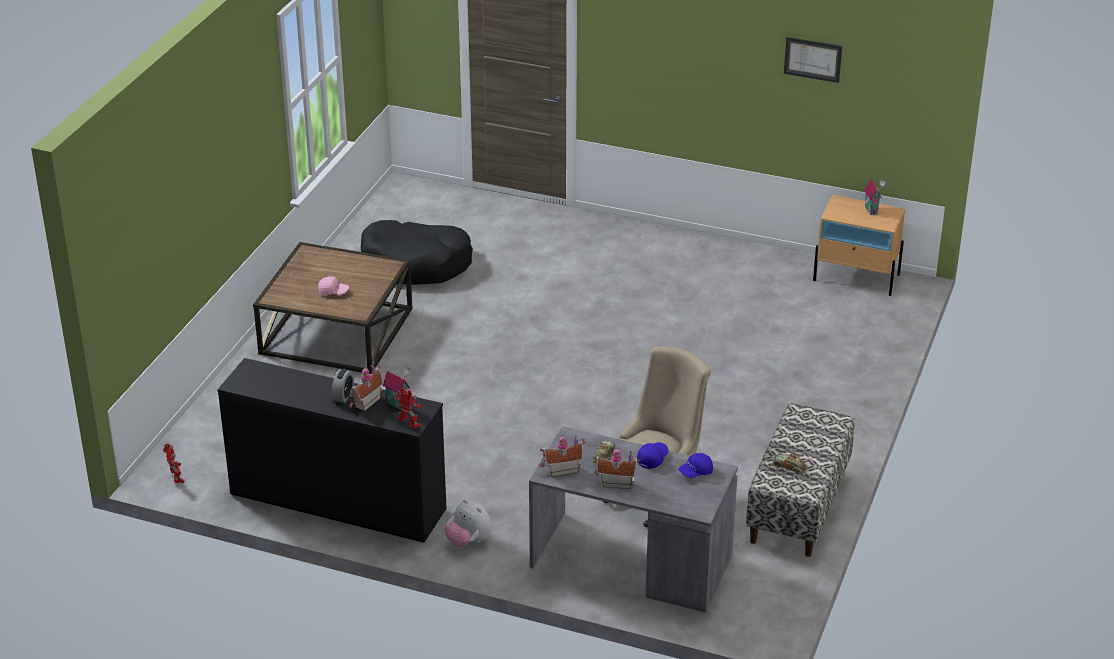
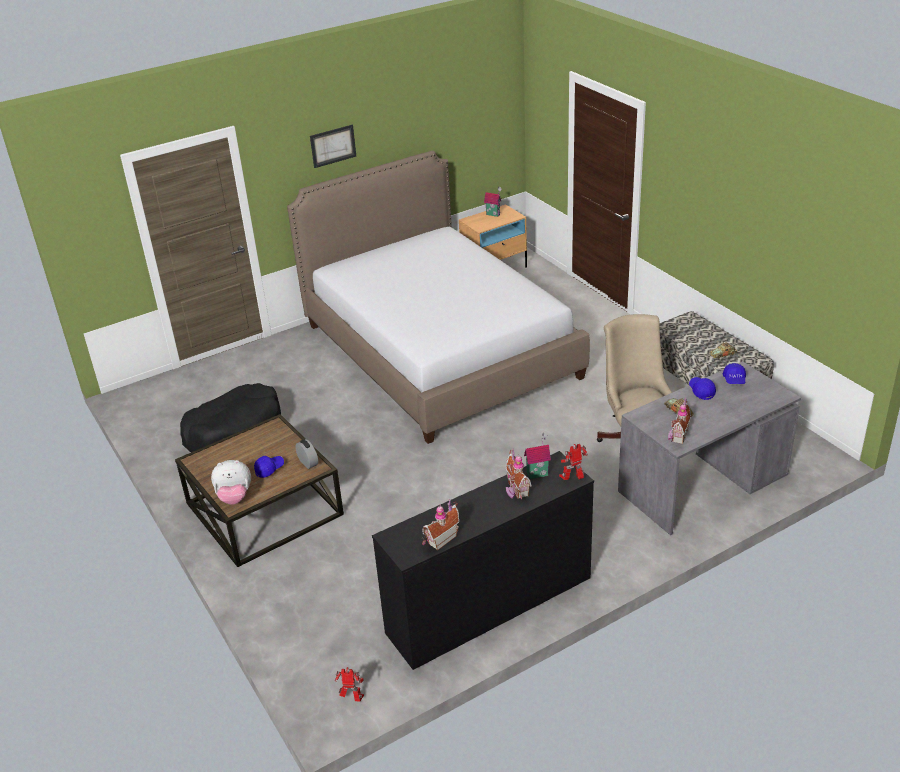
camera: 50 degrees left, 0 degrees up
pink cap [318,276,349,295] -> blue cap [254,456,284,478]
alarm clock [332,369,354,403] -> alarm clock moved to [295,439,318,469]
plush toy [444,500,492,547] -> plush toy moved to [211,460,251,505]
toy house [593,447,641,489] -> toy house moved to [422,499,459,550]
picture [784,37,842,83] -> picture moved to [310,125,356,168]
none -> bed [287,151,590,444]

